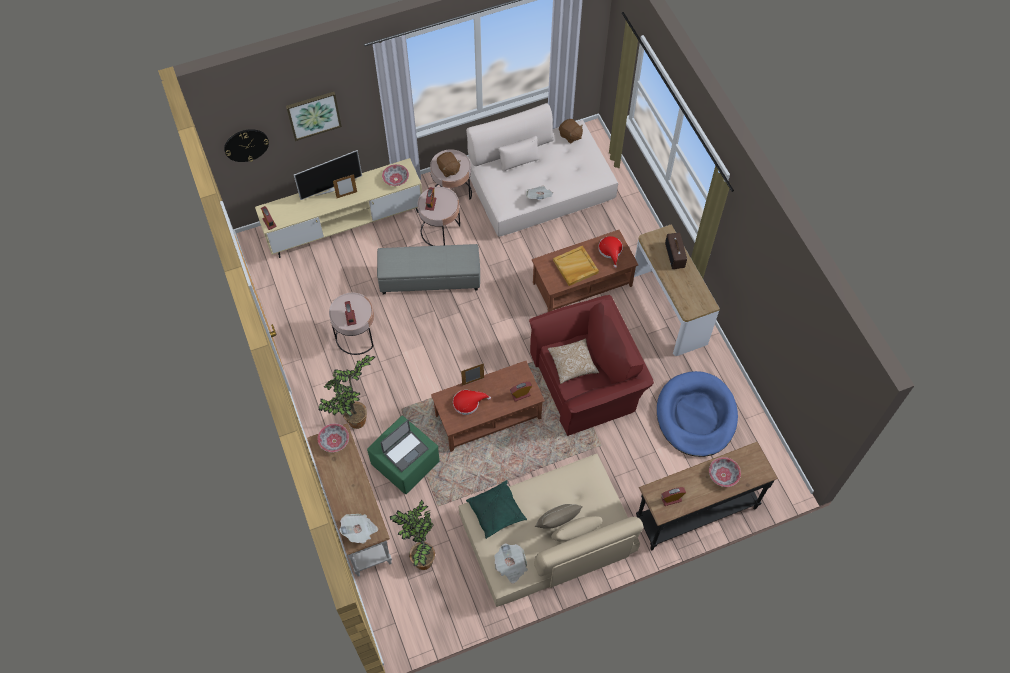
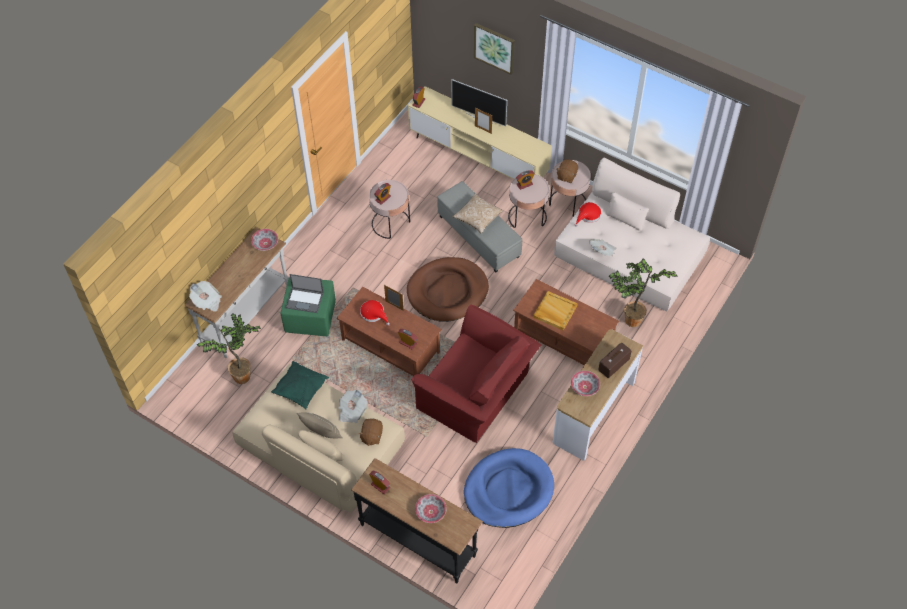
camera: 55 degrees right, 5 degrees down
wall clock [224,129,269,162] -> none
potted plant [319,355,375,429] -> potted plant moved to [609,258,678,327]
bowl [382,164,409,186] -> bowl moved to [571,371,600,396]
newspaper [494,543,528,584] -> newspaper moved to [338,390,368,423]
pillow [548,338,599,384] -> pillow moved to [452,194,503,234]
brown plush toy [559,119,583,144] -> brown plush toy moved to [358,418,383,446]
red hat [598,236,623,268] -> red hat moved to [575,202,601,227]
none -> brown dog bed [407,257,489,322]

